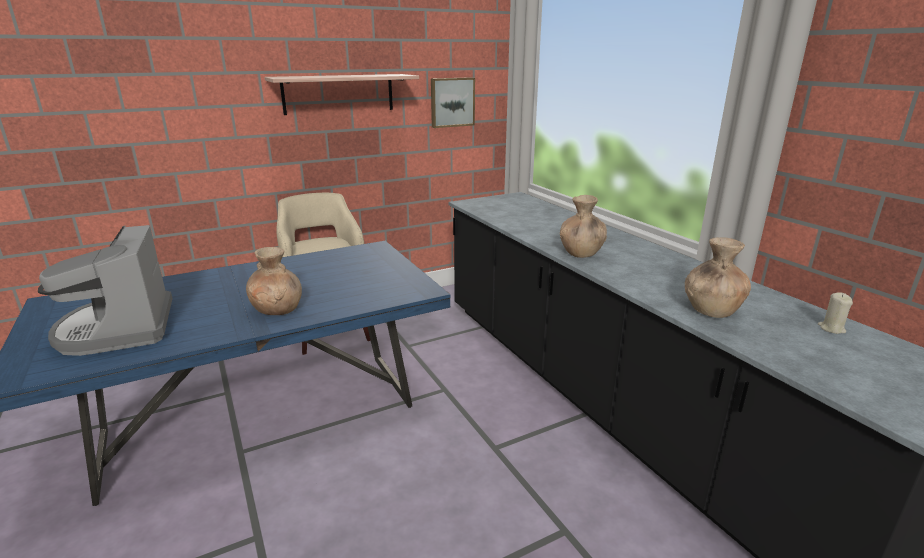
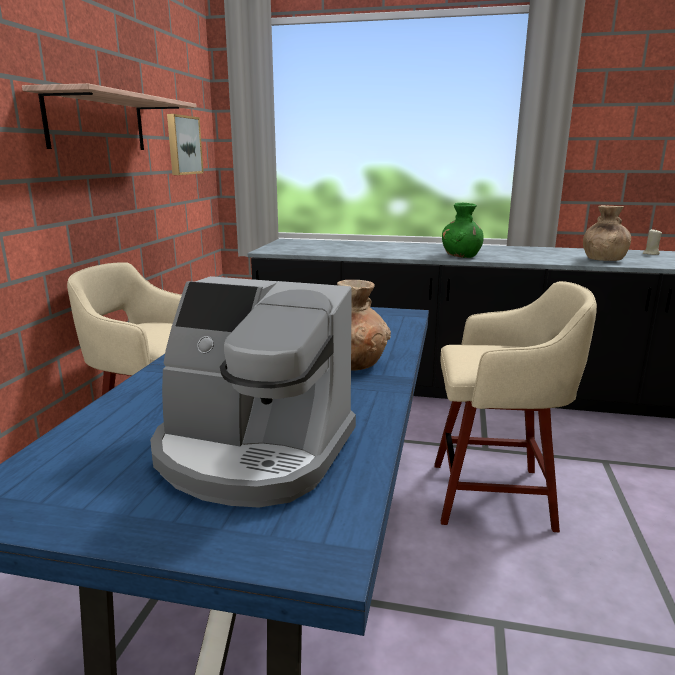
camera: 50 degrees left, 5 degrees down
brown vase [560,195,607,258] -> green vase [442,203,484,258]
none -> beige stool [434,281,597,532]

